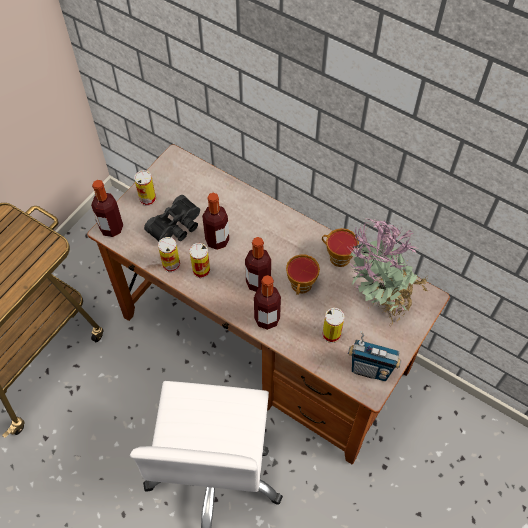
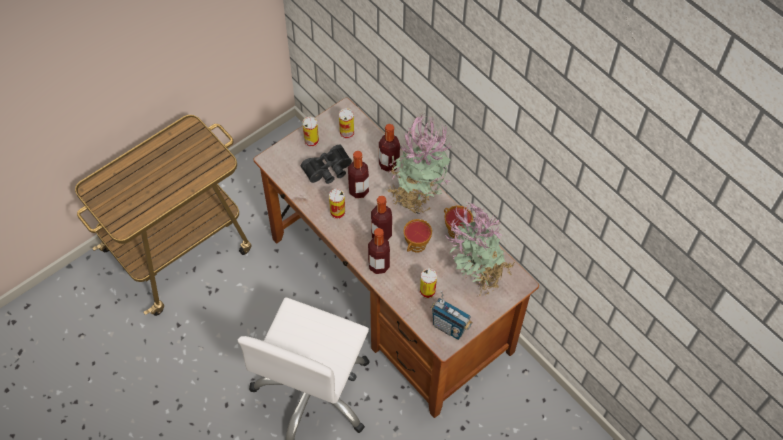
camera: 15 degrees right, 0 degrees up
bottle [91,180,123,237] -> bottle moved to [379,124,400,172]
can [158,237,180,272] -> can moved to [339,108,354,139]
none -> potted plant [386,112,452,215]

